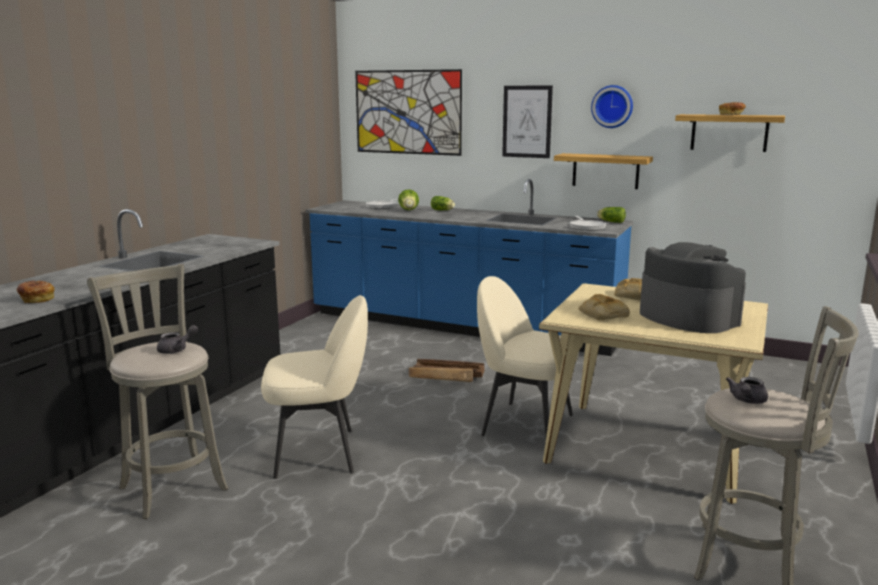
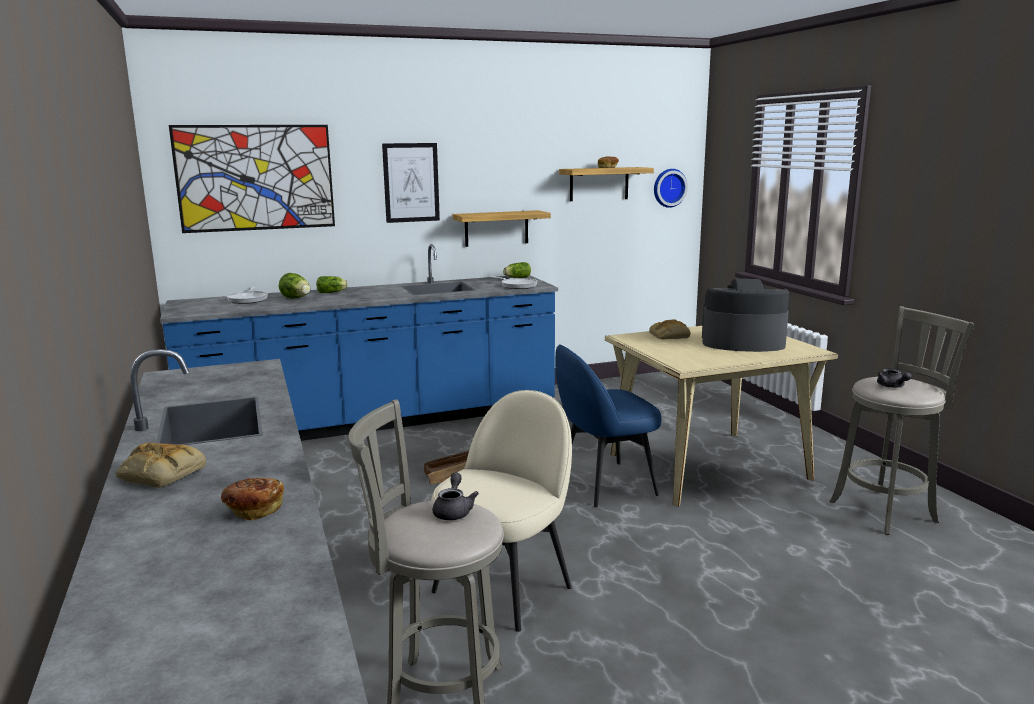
camera: 45 degrees left, 0 degrees up
beige chair [477,276,579,438] -> blue chair [555,344,661,508]
bread [579,294,630,320] -> bread moved to [116,443,206,488]
wall clock [591,85,633,128] -> wall clock moved to [654,169,688,208]

